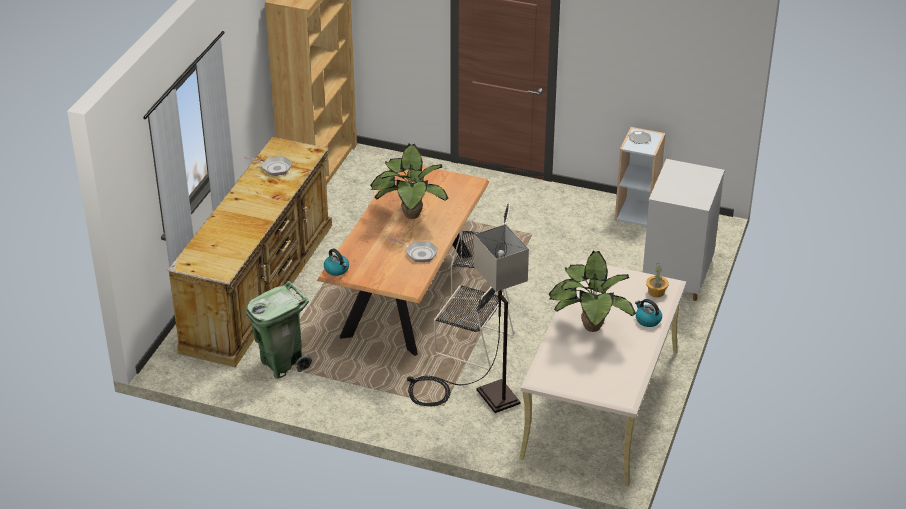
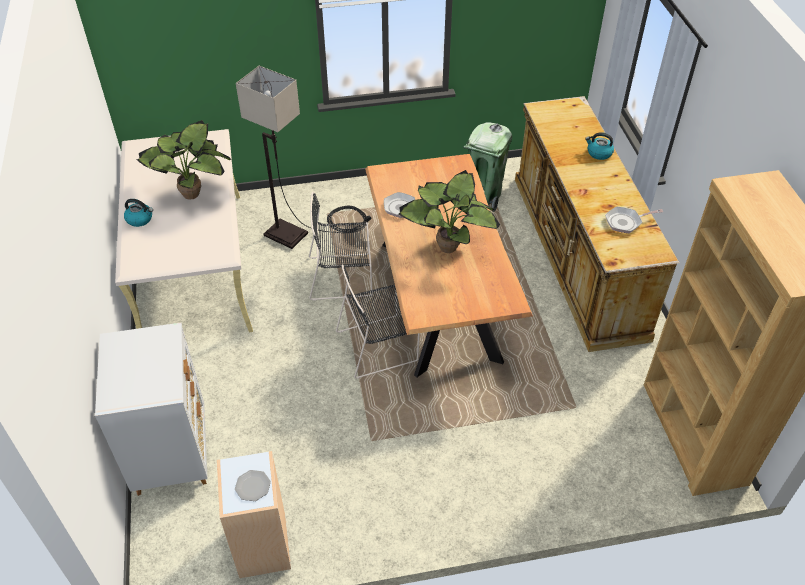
camera: 150 degrees right, 10 degrees up
kettle [324,248,349,276] -> kettle moved to [585,132,614,160]
potted plant [646,264,668,297] -> none

